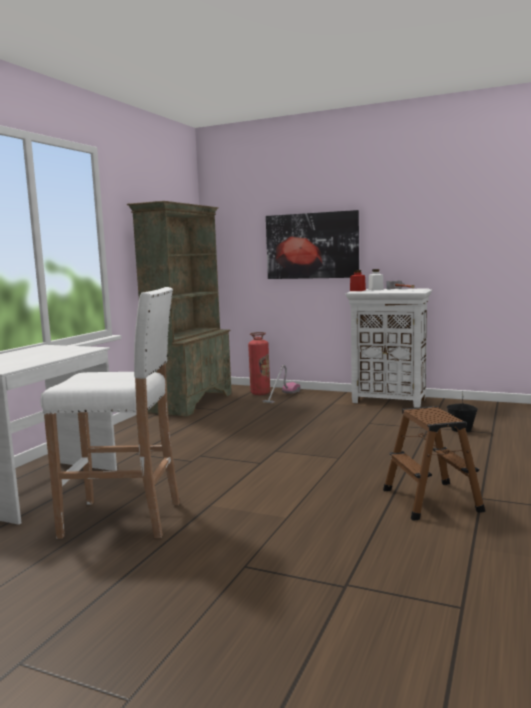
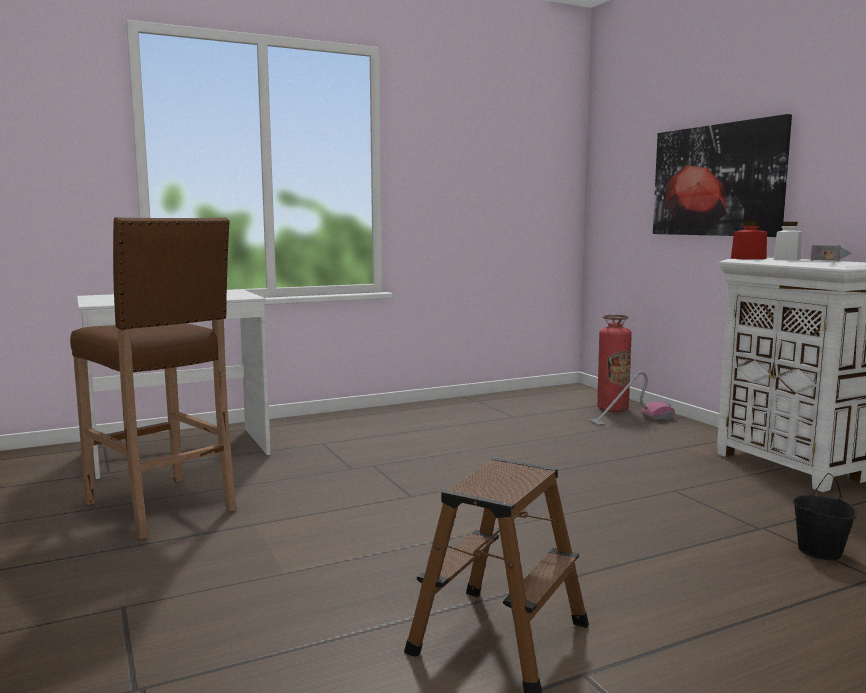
camera: 40 degrees right, 0 degrees up
white stool [40,287,180,539] -> brown stool [70,217,236,539]
green bookcase [126,201,232,416] -> none

